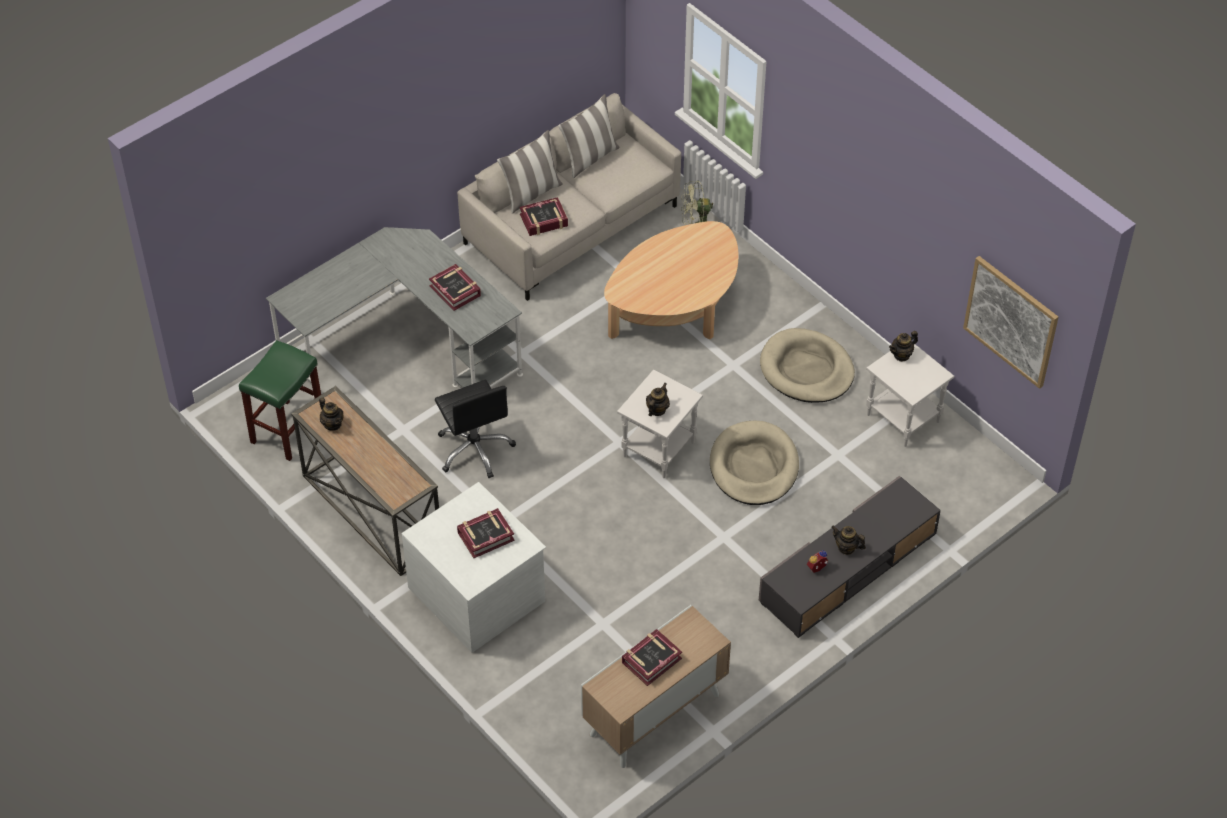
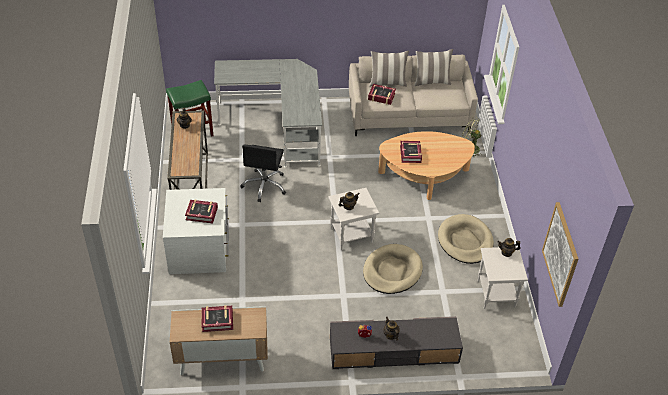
camera: 35 degrees right, 5 degrees down
book [429,264,481,311] -> book moved to [400,141,422,163]

